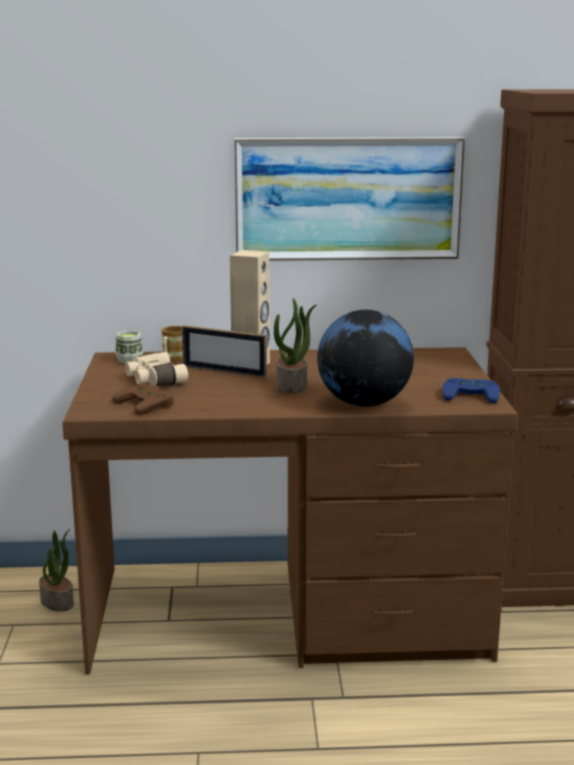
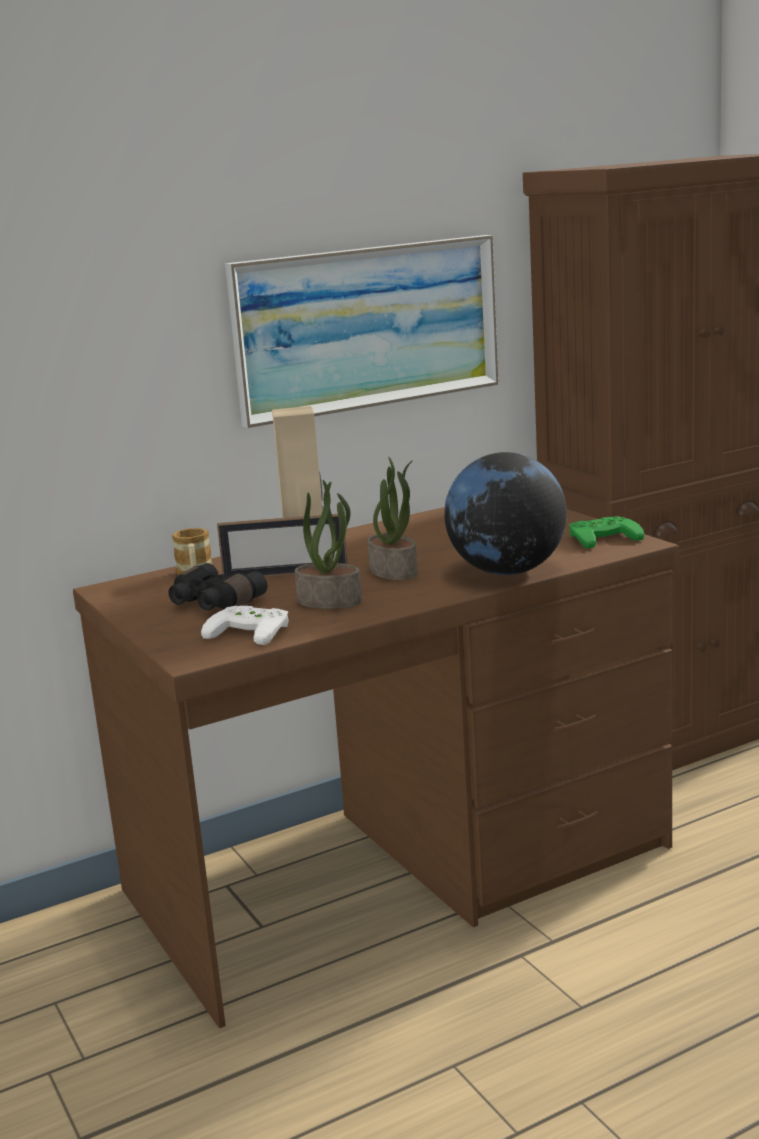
camera: 25 degrees left, 0 degrees up
potted plant [39,529,74,612] -> potted plant moved to [295,480,362,609]
brown game controller [112,384,174,415] -> white game controller [201,606,289,645]
cup [115,331,143,364] -> none
beige binoculars [125,352,188,386] -> black binoculars [168,563,267,610]
blue game controller [443,378,500,403] -> green game controller [569,516,644,549]

